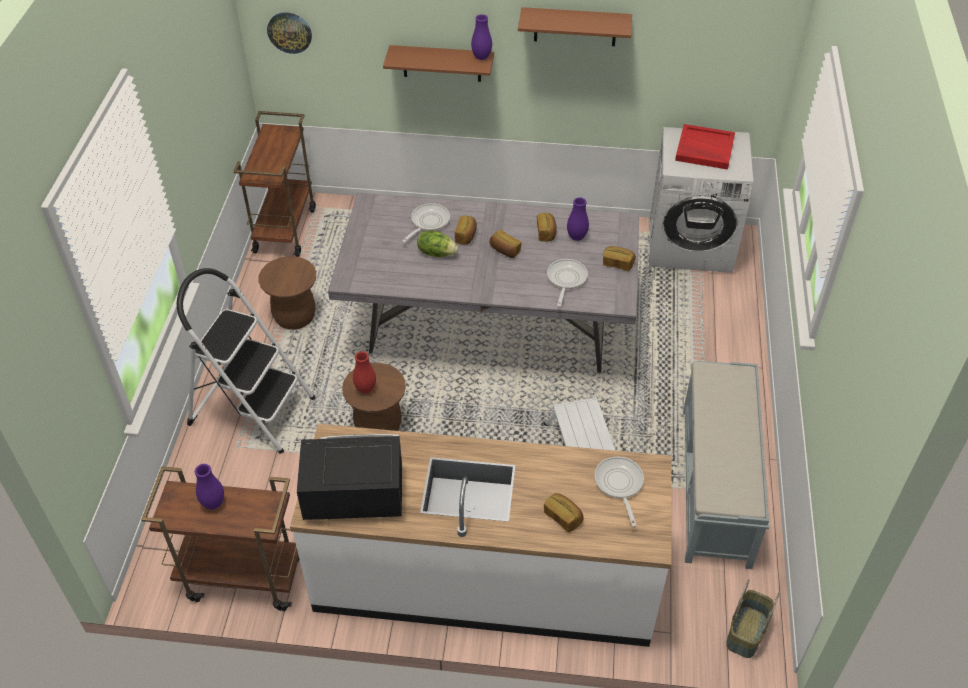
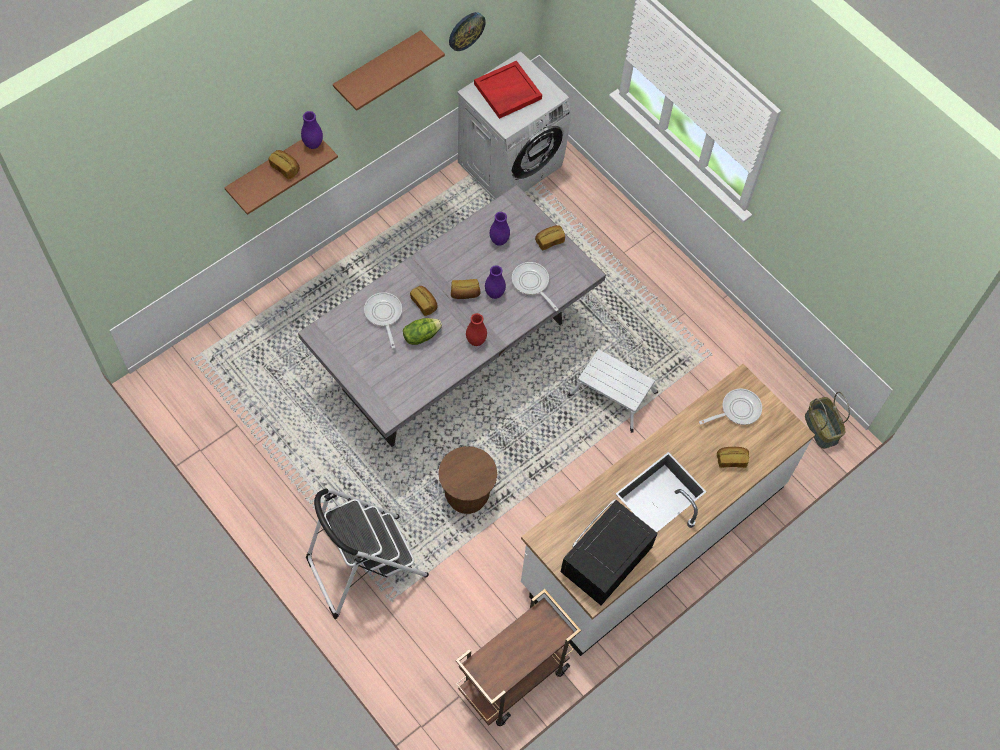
camera: 50 degrees left, 15 degrees up
purple vase [195,464,224,509] -> purple vase moved to [485,265,506,299]
brown cart [233,111,316,257] -> none
brown stool [258,256,316,330] -> none
wall clock [267,12,312,54] -> wall clock moved to [449,12,486,51]
red vase [353,351,376,393] -> red vase moved to [466,313,487,346]
bread [537,213,557,242] -> bread moved to [268,150,300,179]
frying pan [594,457,644,527] -> frying pan turned 120 degrees clockwise [699,389,762,425]
grey bench [683,361,769,569] -> none

